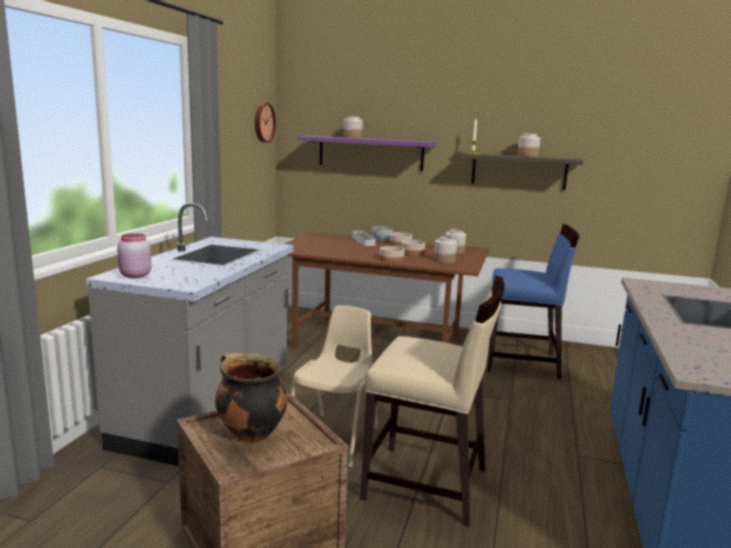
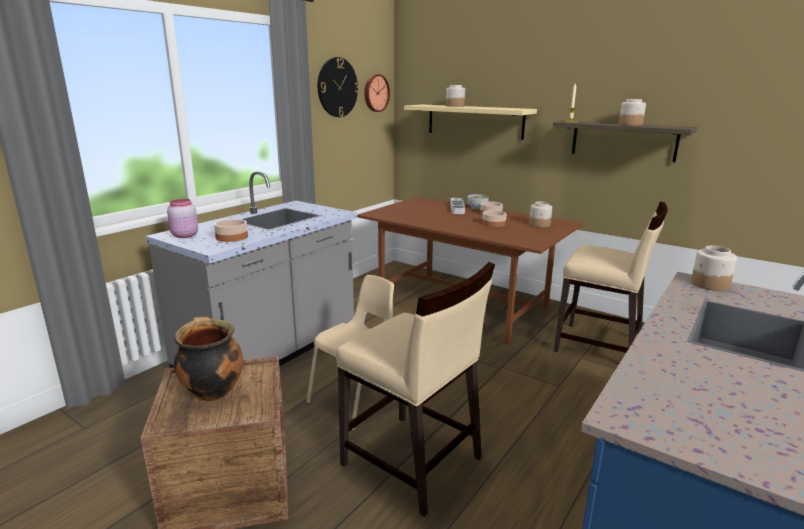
camera: 20 degrees right, 5 degrees up
purple shelf [298,136,436,171] -> beige shelf [404,105,537,140]
bowl [380,246,405,263] -> bowl moved to [214,219,248,242]
jar [434,237,457,263] -> jar moved to [691,246,737,291]
blue chair [487,224,579,379] -> beige chair [554,201,668,353]
none -> wall clock [318,57,359,117]

